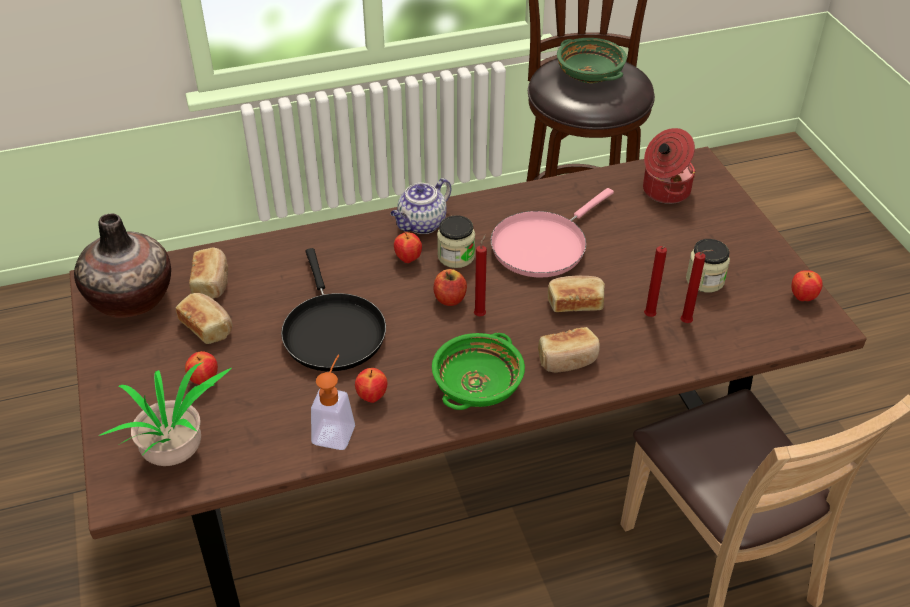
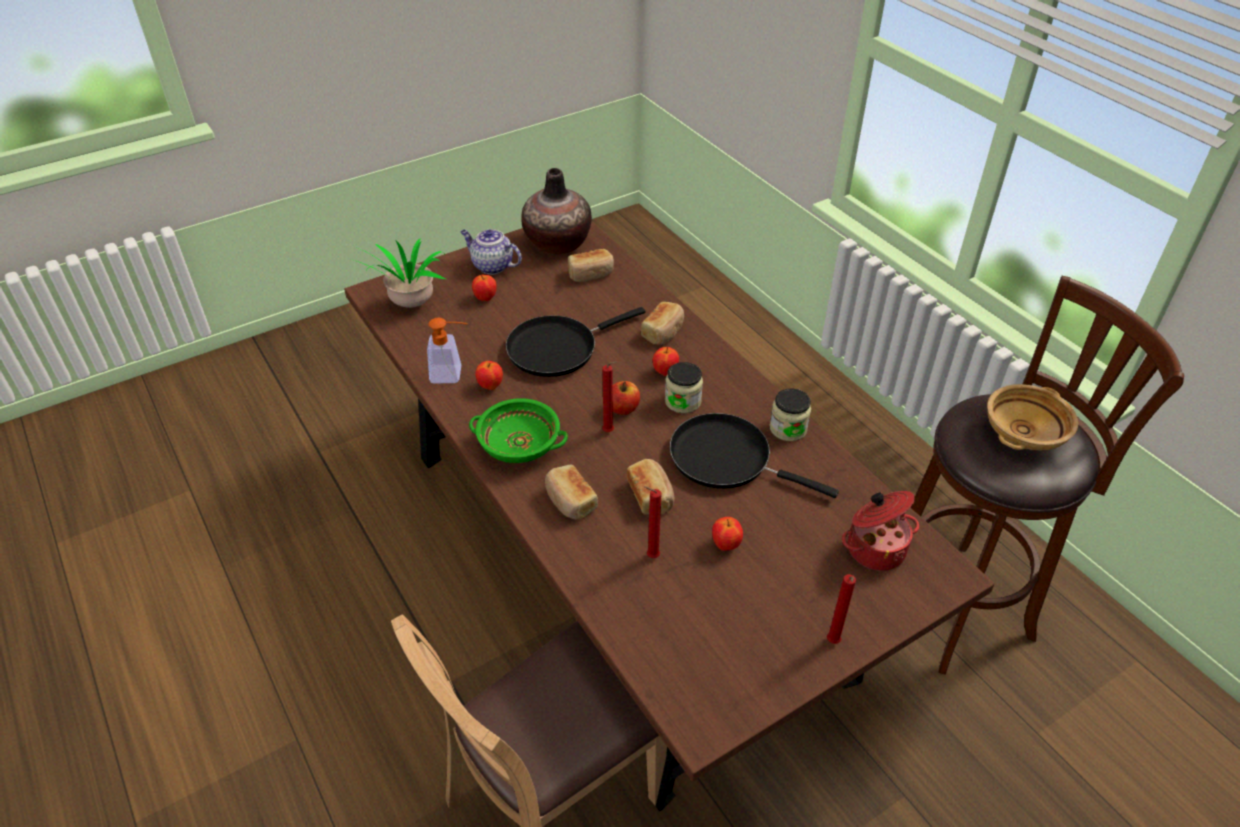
camera: 75 degrees right, 0 degrees up
bread [176,293,232,344] -> bread moved to [641,302,684,345]
teapot [391,178,451,234] -> teapot moved to [460,229,522,275]
pink frying pan [491,188,614,277] -> black frying pan [670,413,839,498]
green bowl [557,38,627,83] -> beige bowl [987,384,1078,451]
red candle [681,250,713,323] -> red candle moved to [827,574,856,644]
jar [686,239,730,293] -> jar moved to [769,389,811,441]
apple [791,270,823,301] -> apple moved to [712,517,743,551]

